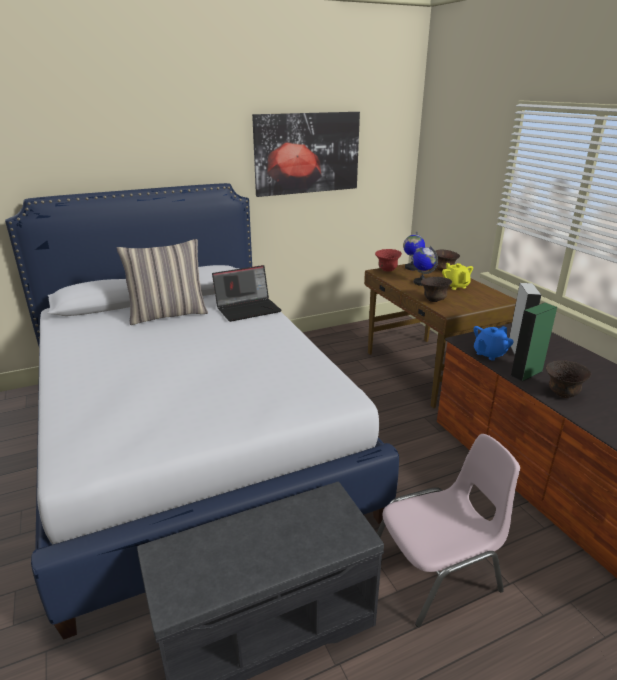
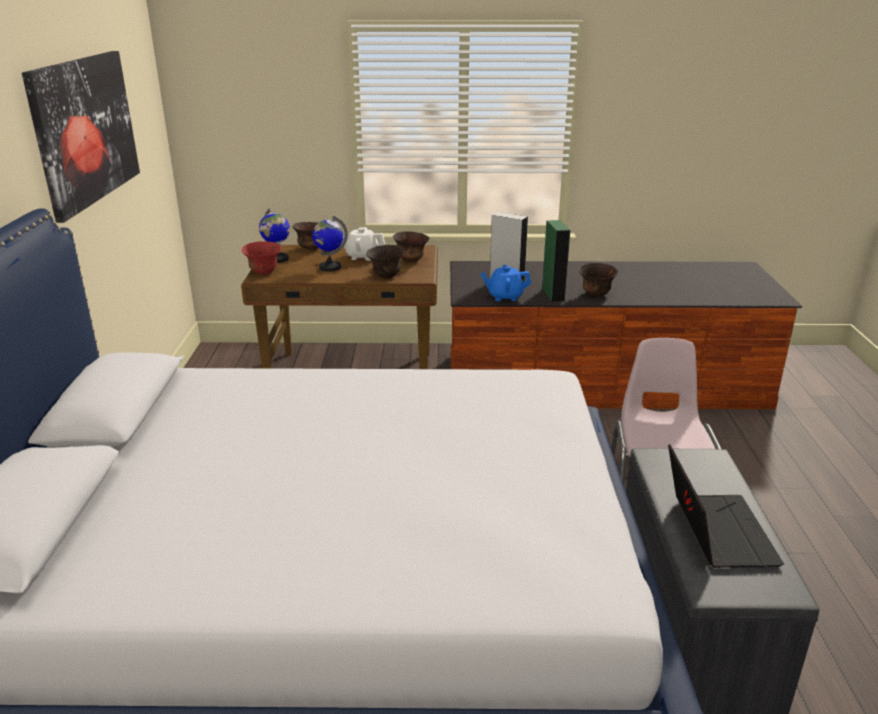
camera: 65 degrees left, 0 degrees up
pillow [117,239,208,325] -> none
laptop [212,265,282,322] -> laptop moved to [668,444,784,568]
yellow teapot [442,263,473,290] -> white teapot [342,227,385,261]
blue teapot [474,326,513,360] -> blue teapot turned 105 degrees clockwise [481,265,531,301]
none -> brown bowl [393,231,429,262]

